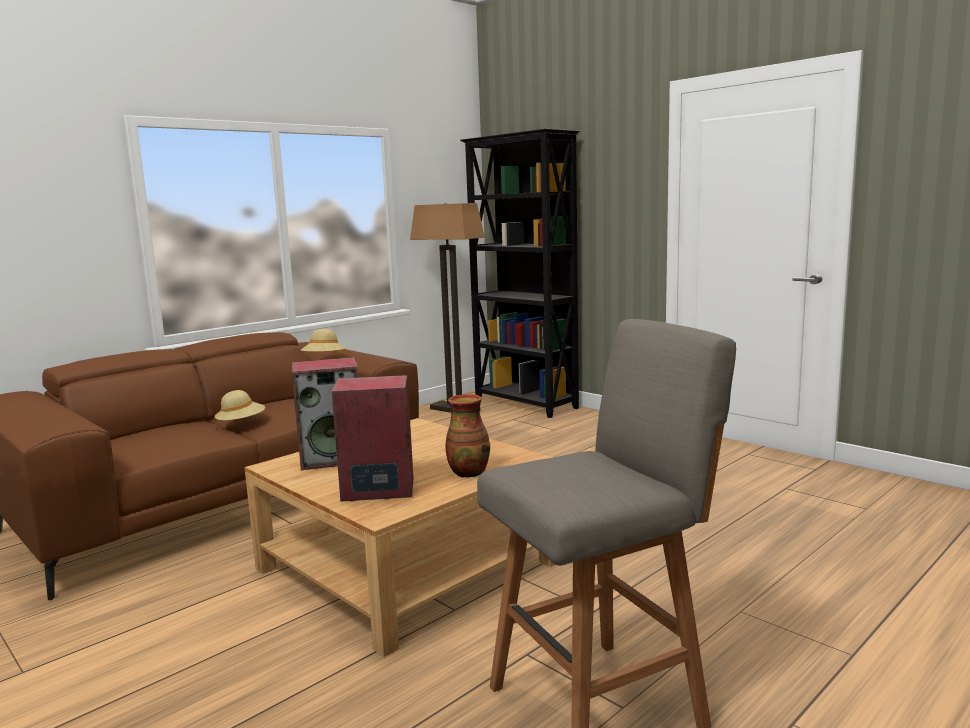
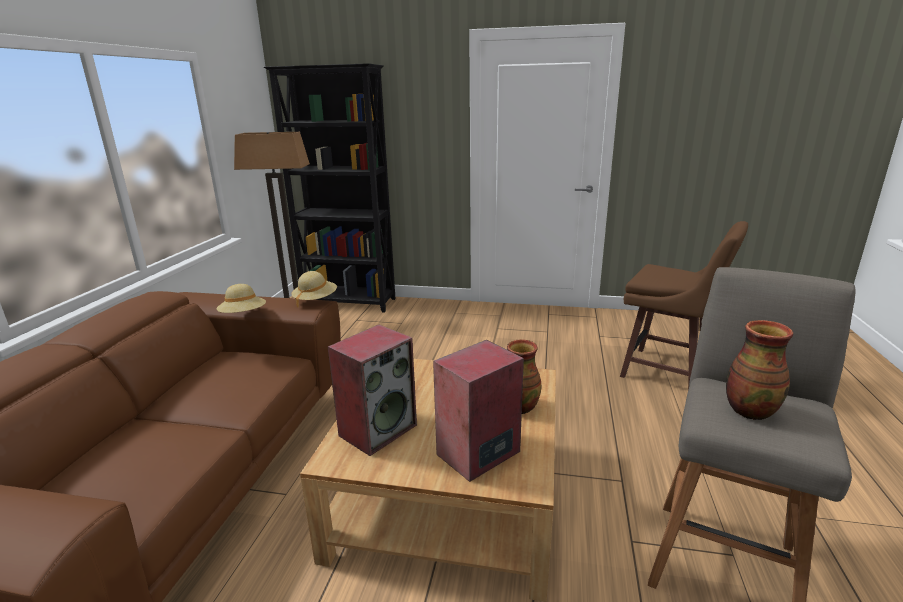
camera: 35 degrees left, 10 degrees up
beige hat [214,390,265,420] -> beige hat moved to [292,271,337,307]
none -> brown stool [620,221,748,390]
none -> vase [726,320,793,420]

